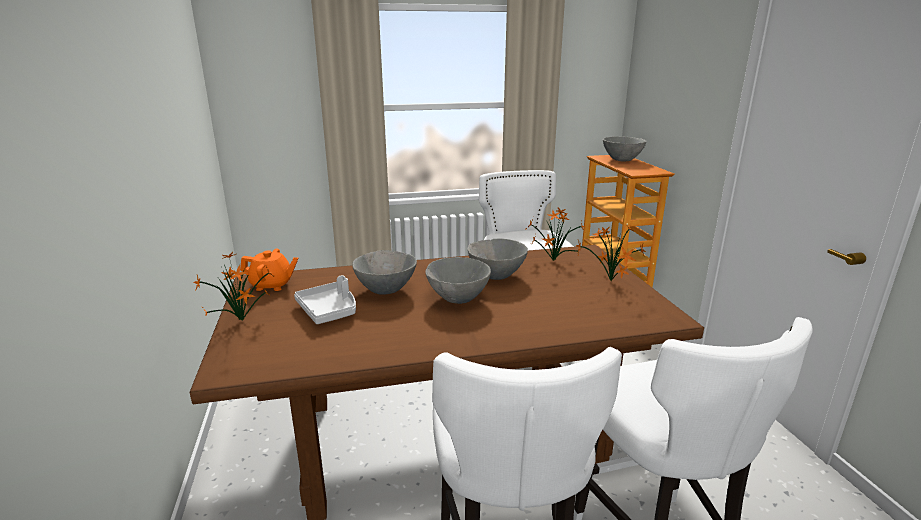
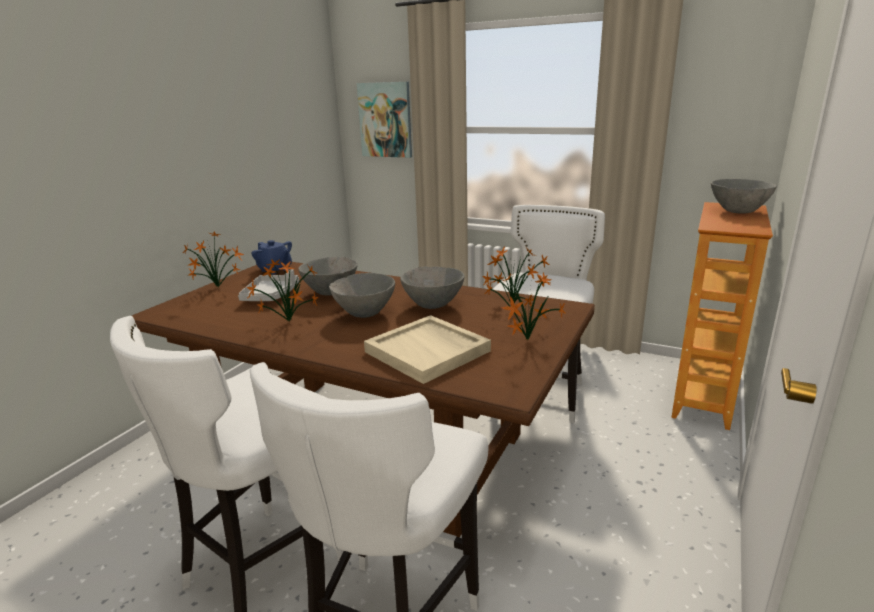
camera: 40 degrees right, 0 degrees up
orange teapot [240,248,298,291] -> blue teapot [251,240,292,275]
none -> potted plant [247,259,318,321]
none -> picture [357,82,412,158]
none -> beige tray [364,315,491,384]

